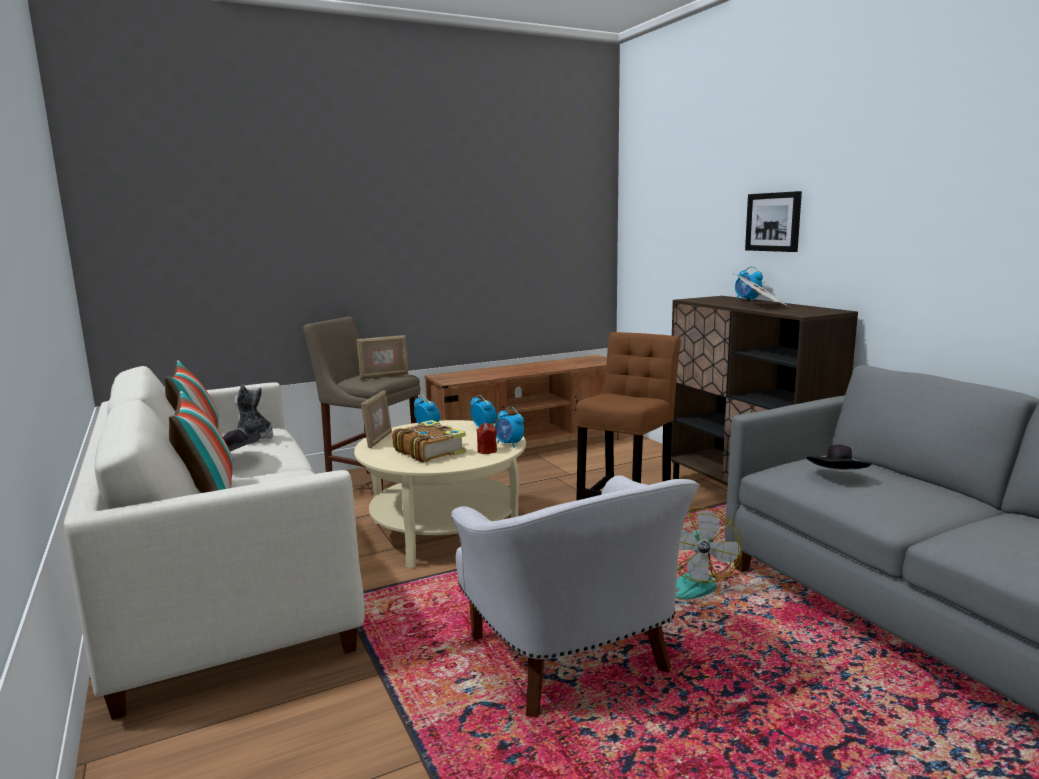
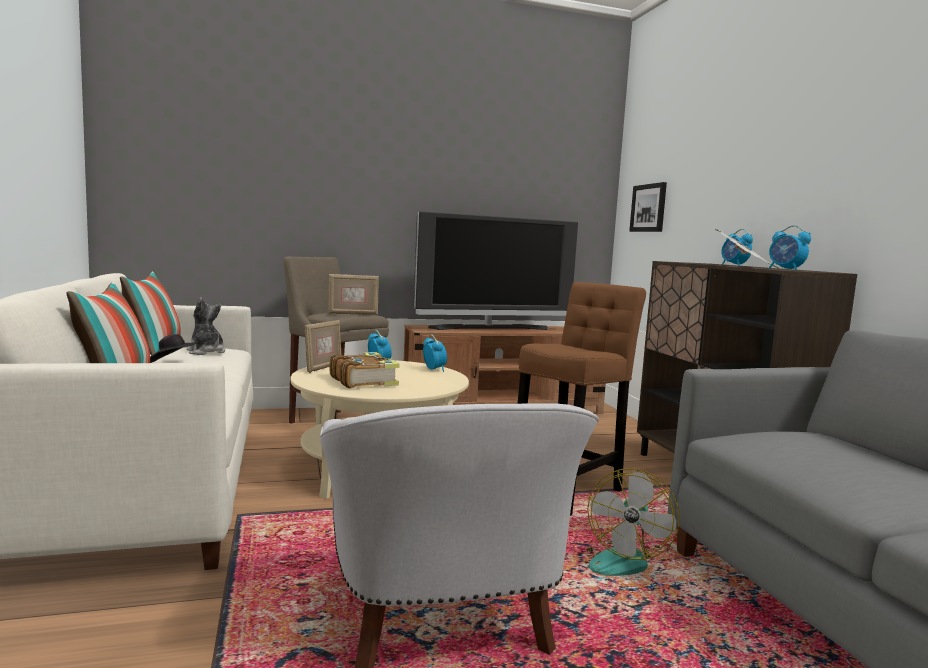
camera: 10 degrees right, 5 degrees down
red candle [476,423,497,454] -> none
alarm clock [495,407,524,448] -> alarm clock moved to [769,225,811,270]
picture [745,191,802,252] -> picture moved to [629,182,667,232]
black hat [807,445,871,470] -> none
none -> television [413,212,578,330]

